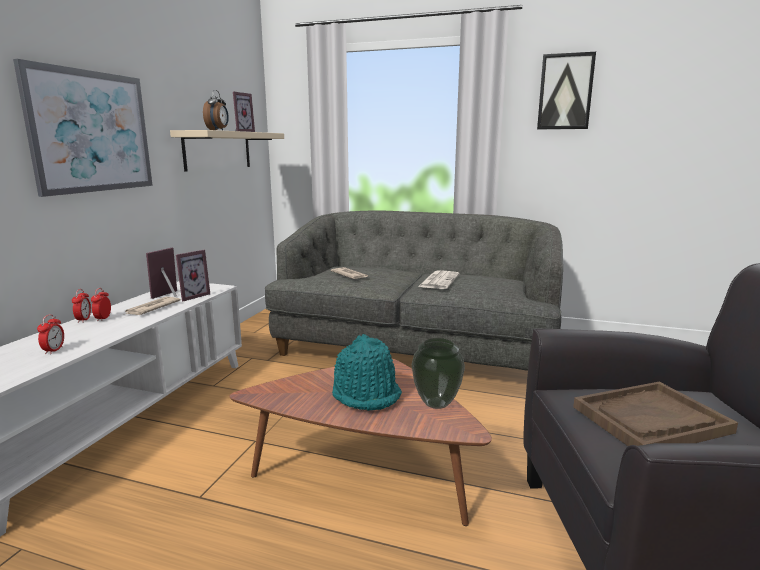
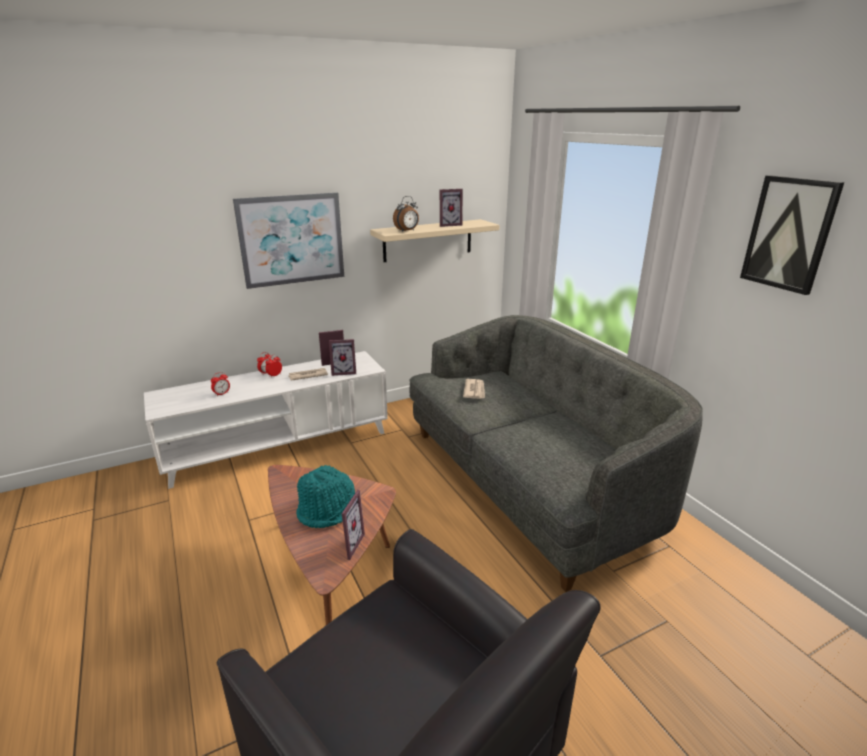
camera: 45 degrees right, 10 degrees up
vase [412,338,465,409] -> picture frame [342,490,365,560]
newspaper [418,271,459,289] -> none
brown tray [573,382,738,446] -> none

